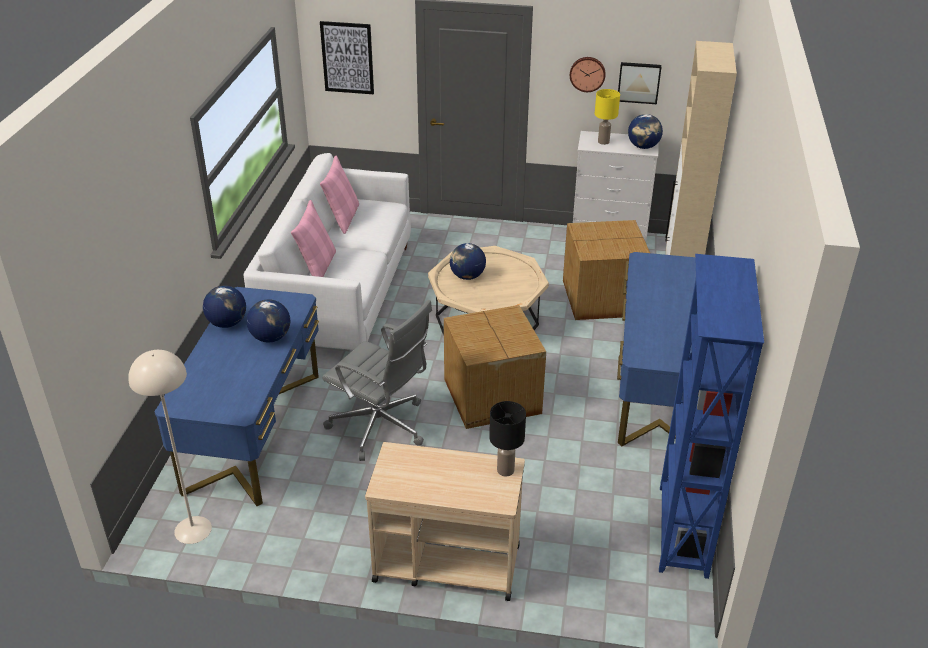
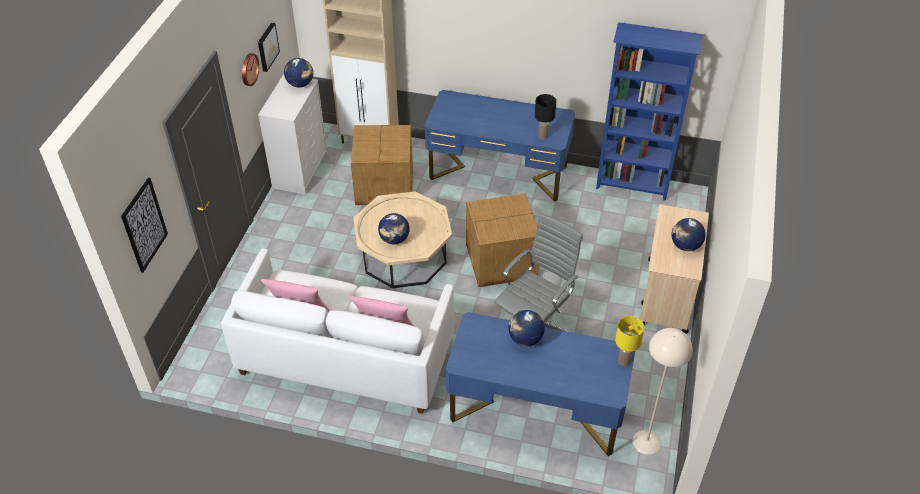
camera: 85 degrees left, 10 degrees up
globe [203,286,246,328] -> globe moved to [672,218,706,251]
black table lamp [489,401,526,476] -> black table lamp moved to [535,94,557,139]
yellow table lamp [595,89,620,145] -> yellow table lamp moved to [615,316,644,366]

